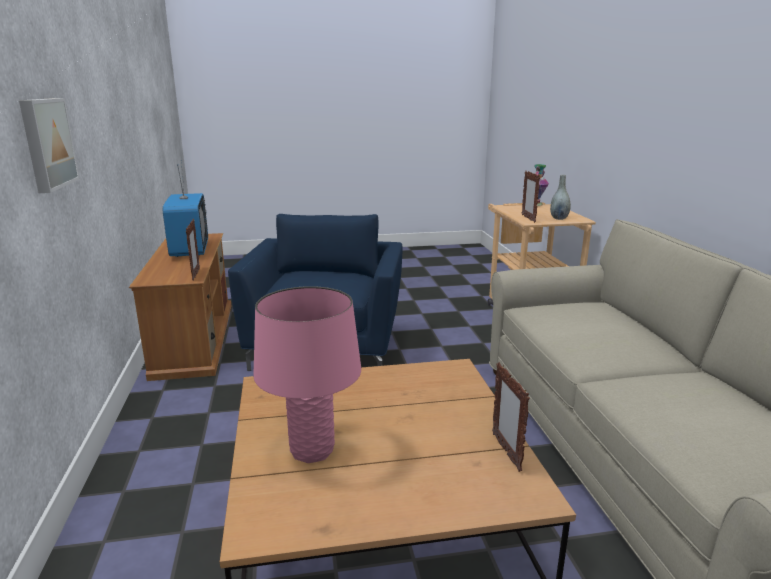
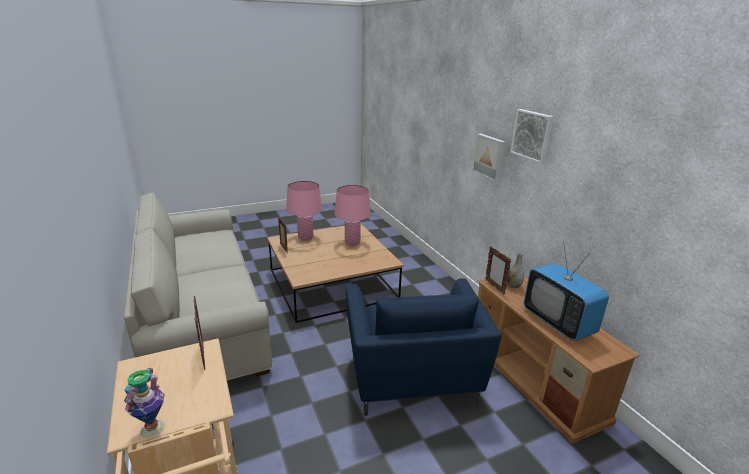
camera: 165 degrees right, 5 degrees up
grey vase [550,175,571,220] -> grey vase moved to [507,253,524,289]
none -> pink table lamp [286,181,322,241]
none -> picture [510,109,554,163]

